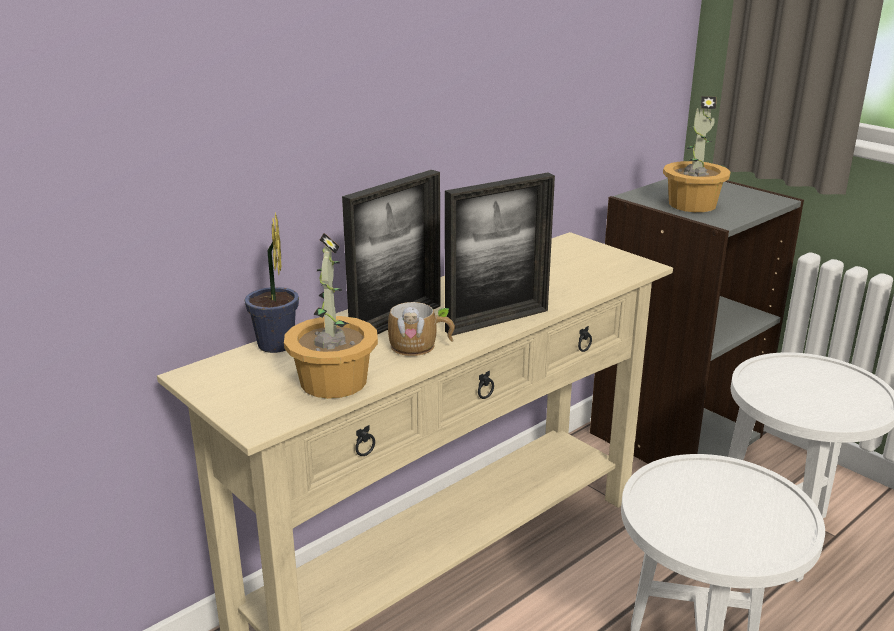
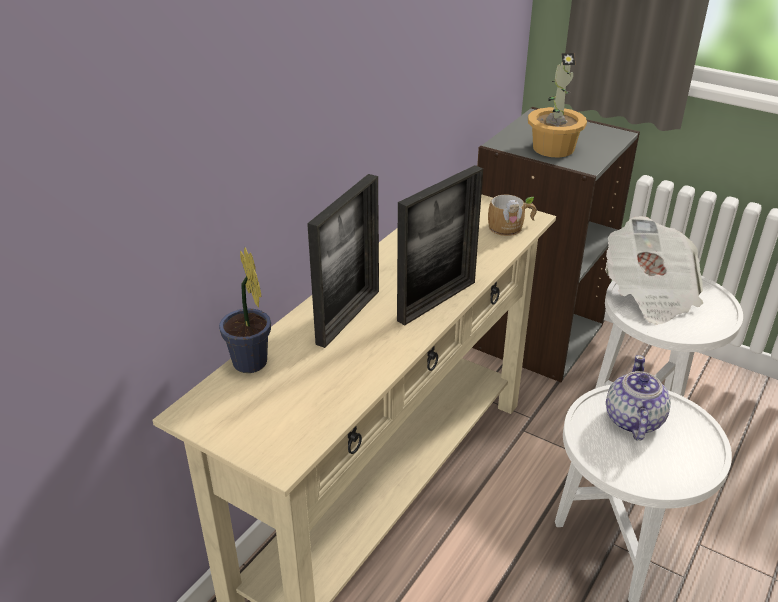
camera: 15 degrees left, 10 degrees up
potted plant [284,233,378,399] -> none
mug [388,302,455,356] -> mug moved to [488,195,537,236]
none -> newspaper [605,216,703,325]
none -> teapot [606,355,671,441]

